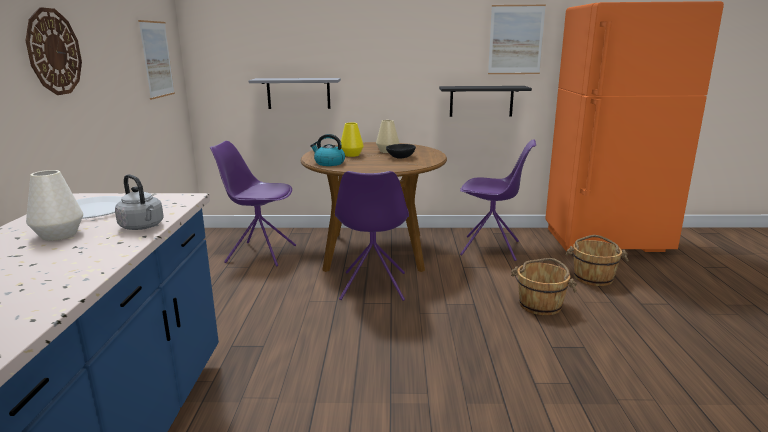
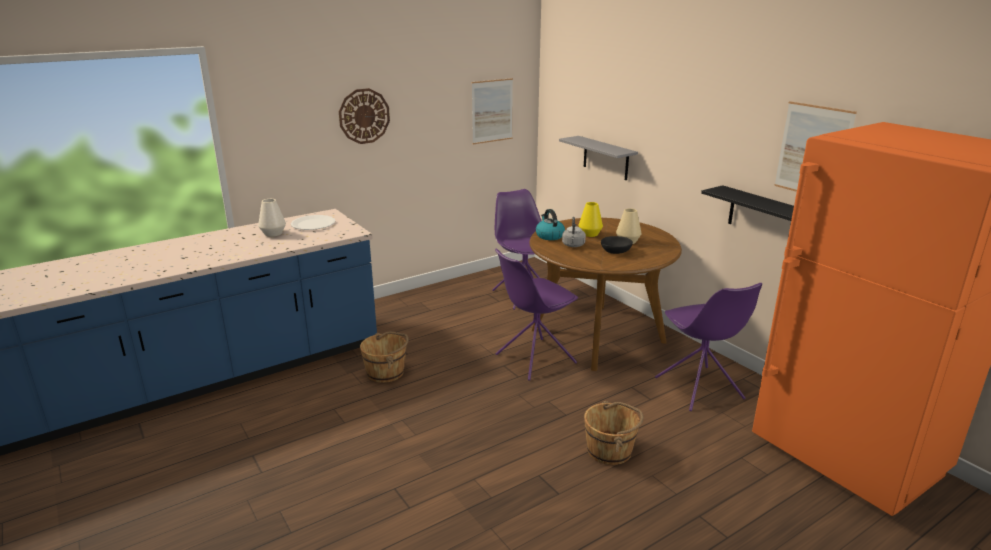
camera: 55 degrees right, 5 degrees up
grey kettle [115,174,164,230] -> grey kettle moved to [562,217,586,247]
brown bucket [565,235,629,286] -> brown bucket moved to [360,332,409,383]

